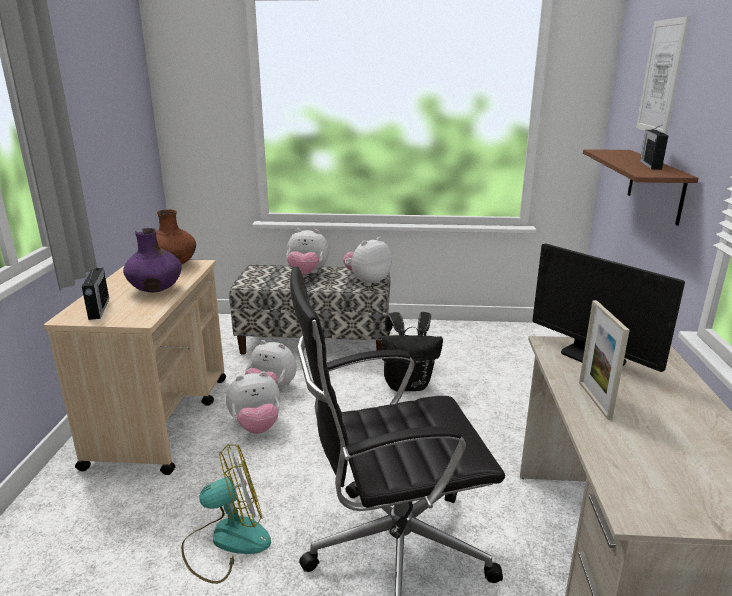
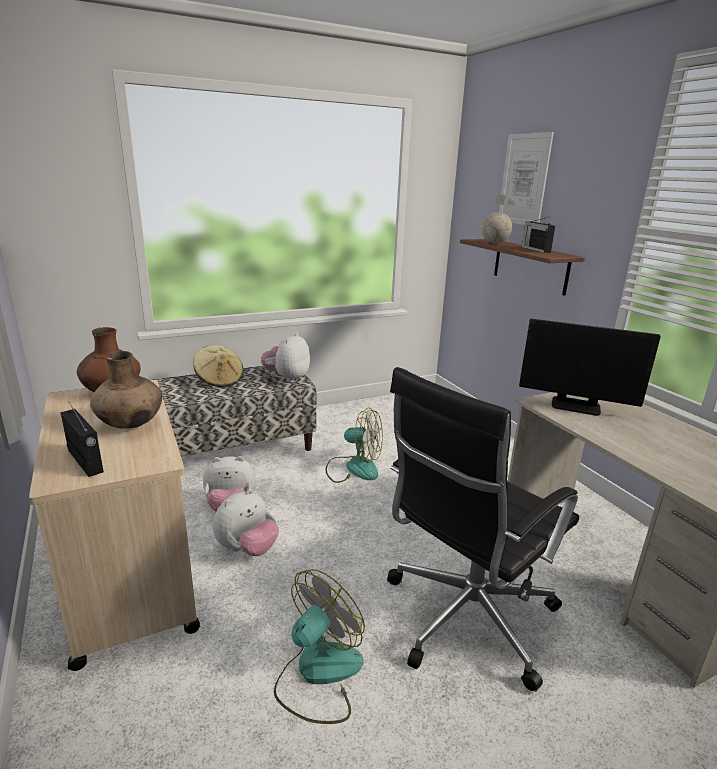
camera: 30 degrees left, 0 degrees up
purple vase [123,228,182,292] -> brown vase [90,351,162,429]
plush toy [286,229,329,275] -> beige hat [193,345,243,387]
black backpack [381,312,443,392] -> fan [326,408,383,483]
picture frame [579,300,630,420] -> none
none -> globe [481,194,512,243]

